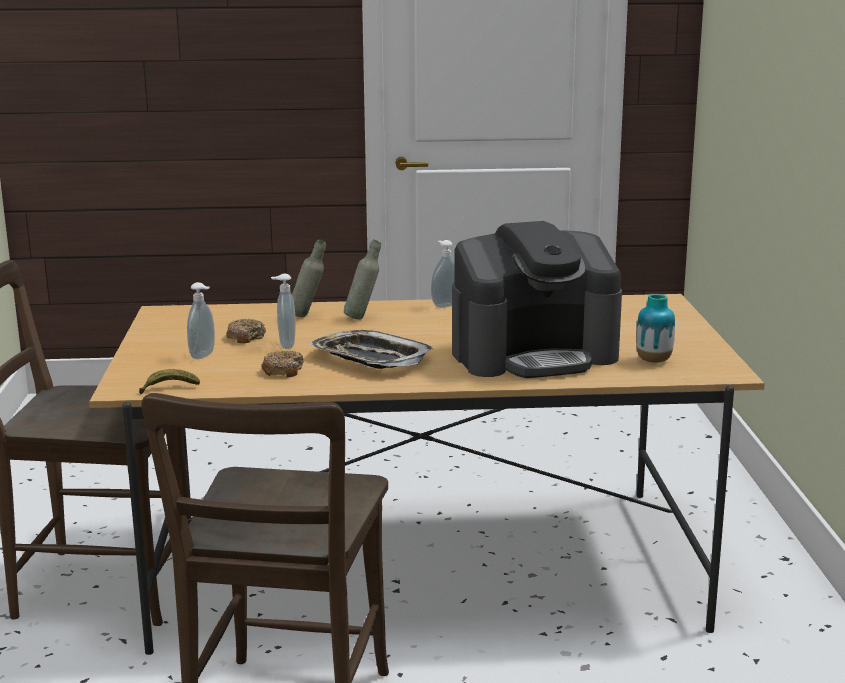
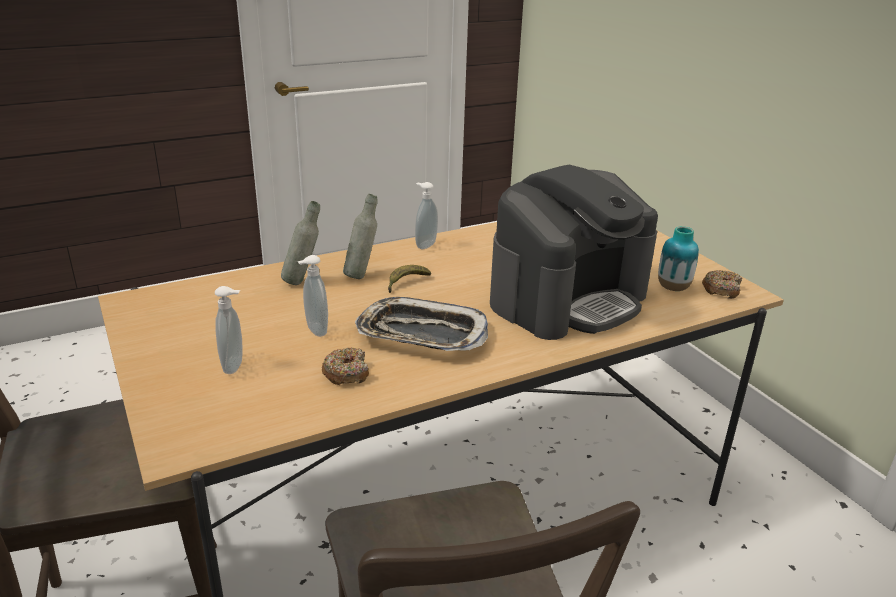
camera: 25 degrees left, 10 degrees up
banana [139,369,200,394] -> banana moved to [388,265,431,293]
donut [226,319,266,343] -> donut moved to [702,270,742,299]

